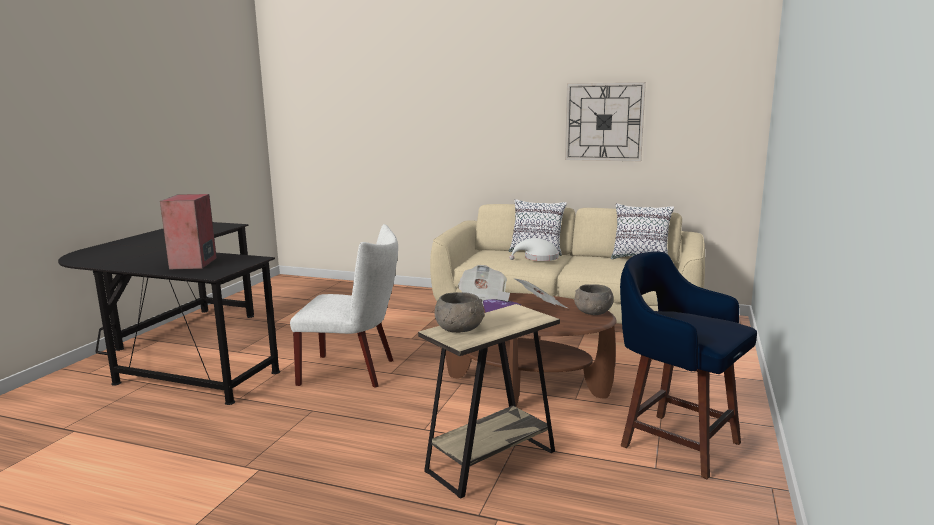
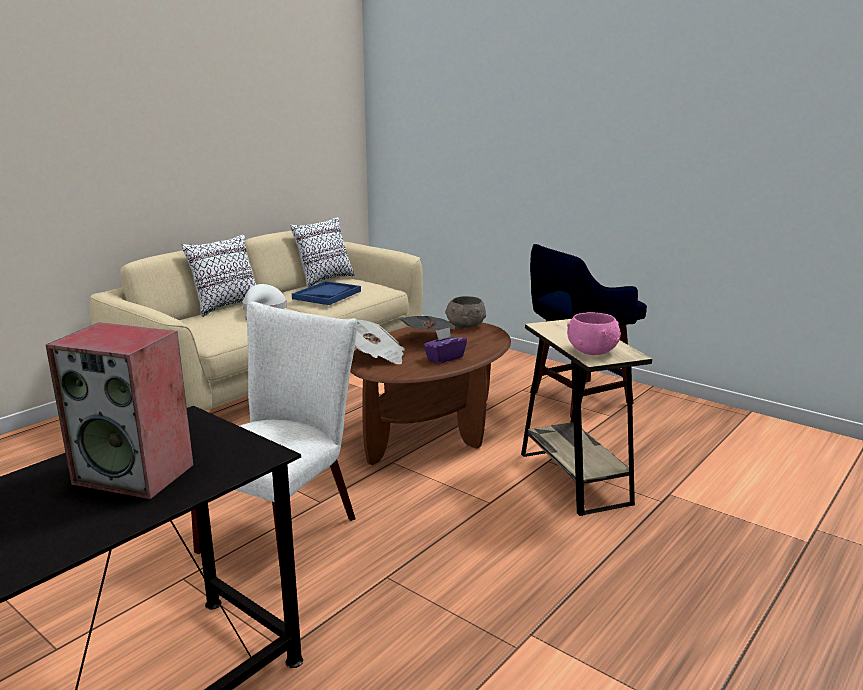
camera: 70 degrees left, 5 degrees up
grey bowl [435,292,485,333] -> pink bowl [567,312,621,355]
wall clock [565,82,646,161] -> none
none -> blue tray [292,281,361,305]

